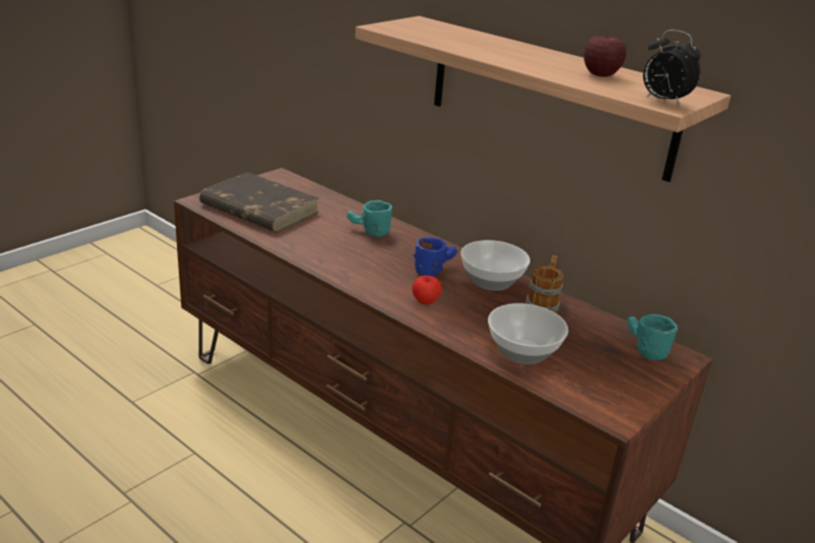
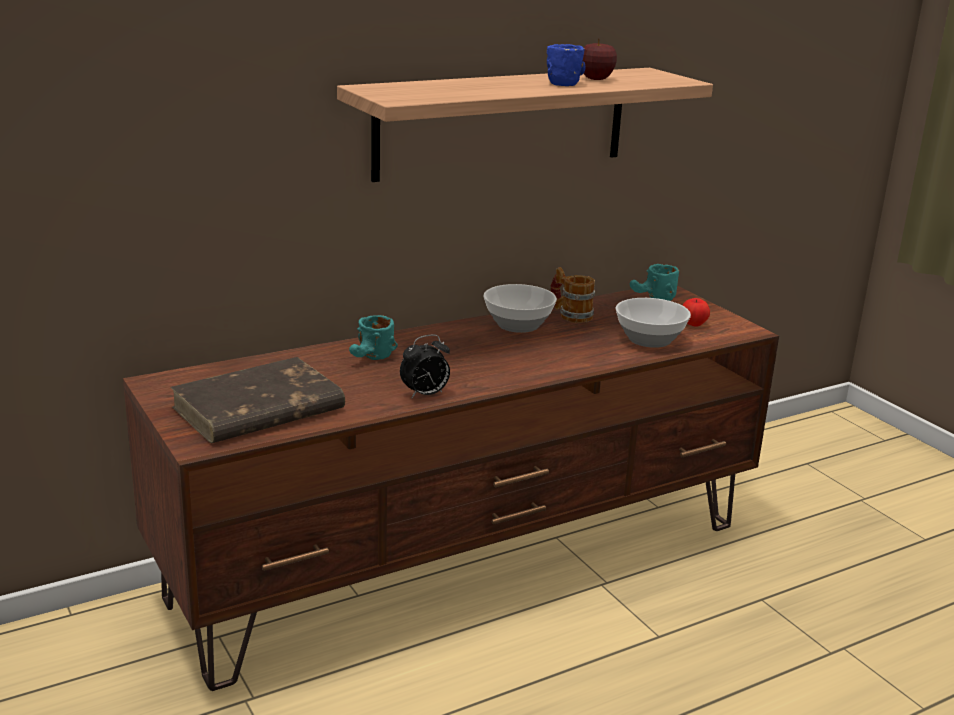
camera: 70 degrees left, 5 degrees down
apple [412,275,442,305] -> apple moved to [682,298,710,327]
blue mug [413,237,457,276] -> blue mug moved to [547,44,586,86]
alarm clock [643,30,701,106] -> alarm clock moved to [400,334,450,399]

